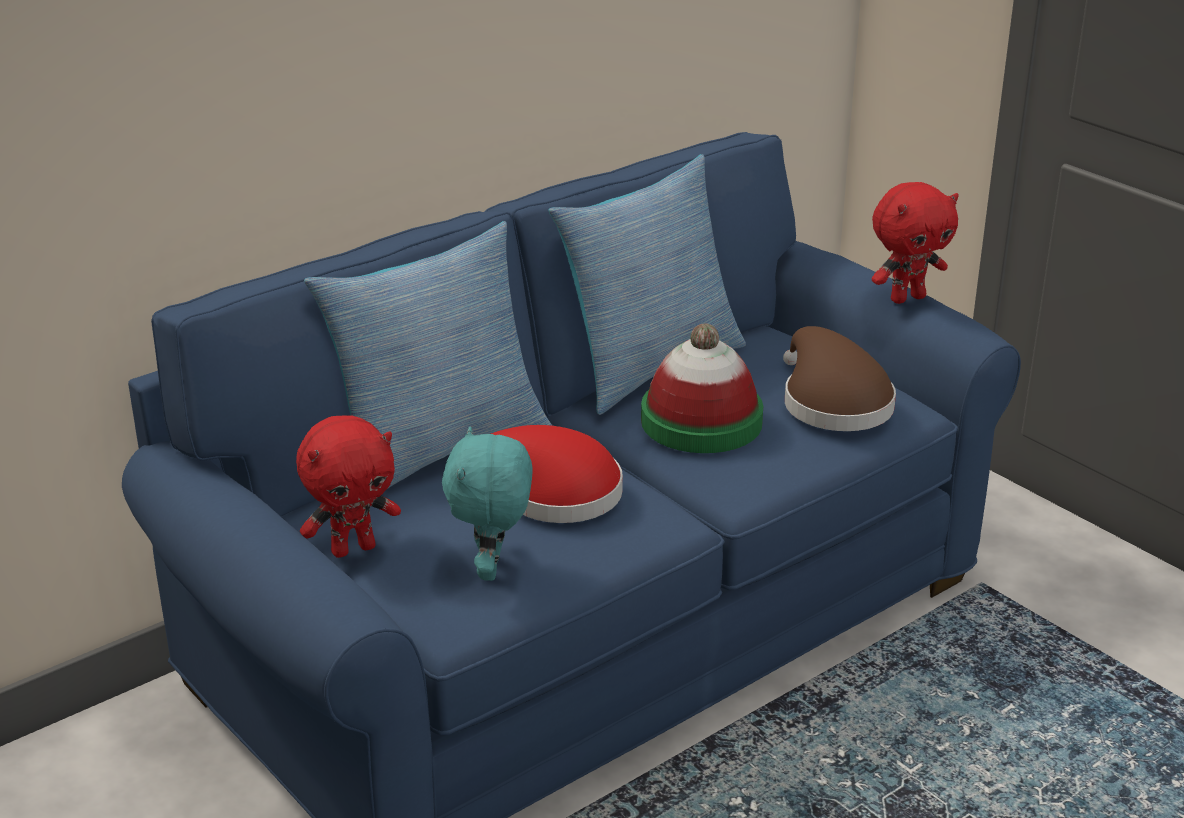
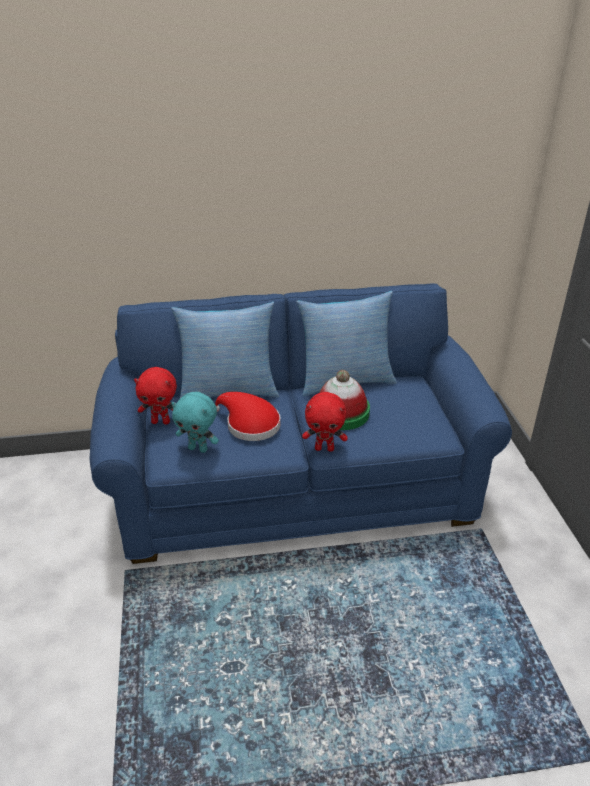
camera: 30 degrees right, 5 degrees up
turquoise plush toy [442,426,533,581] -> turquoise plush toy turned 105 degrees counterclockwise [171,392,219,453]
brown hat [783,326,896,431] -> none
red plush toy [872,182,959,304] -> red plush toy moved to [302,392,347,452]

